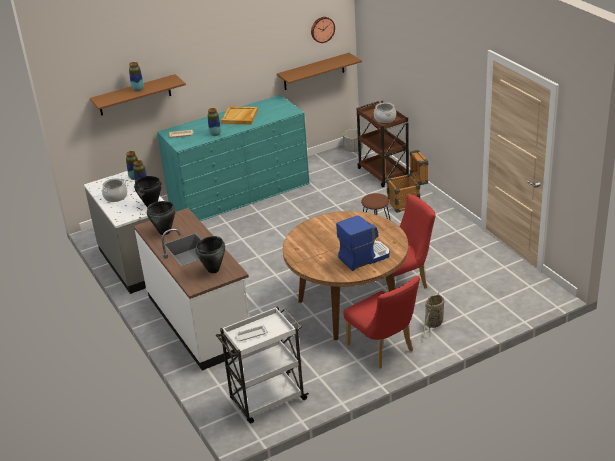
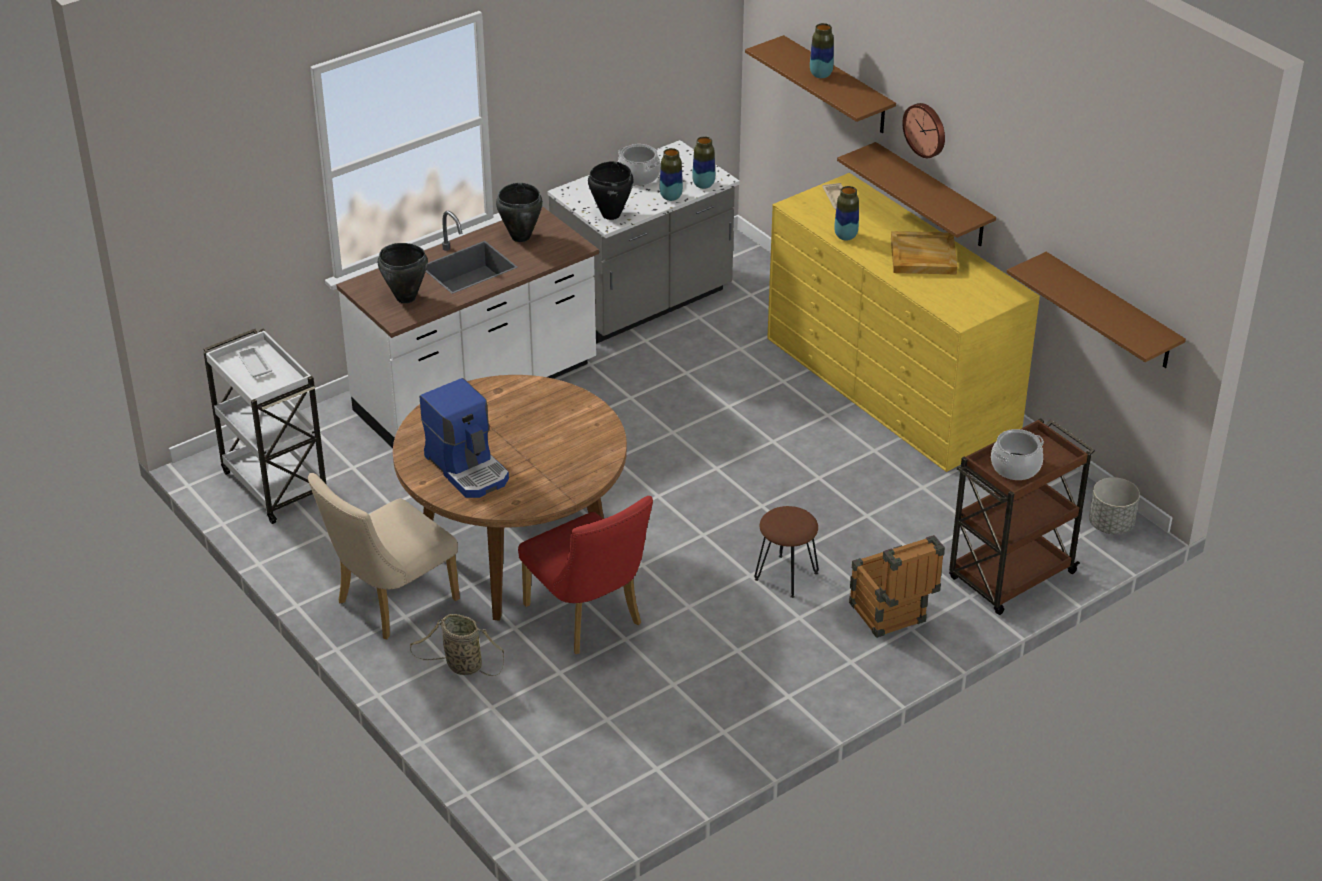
camera: 80 degrees right, 5 degrees up
turquoise dresser [157,95,310,221] -> yellow dresser [767,173,1040,472]
wall clock [311,17,335,43] -> wall clock moved to [902,103,945,158]
red chair [343,276,420,369] -> beige chair [308,473,460,640]
none -> brown shelf [837,142,996,247]

